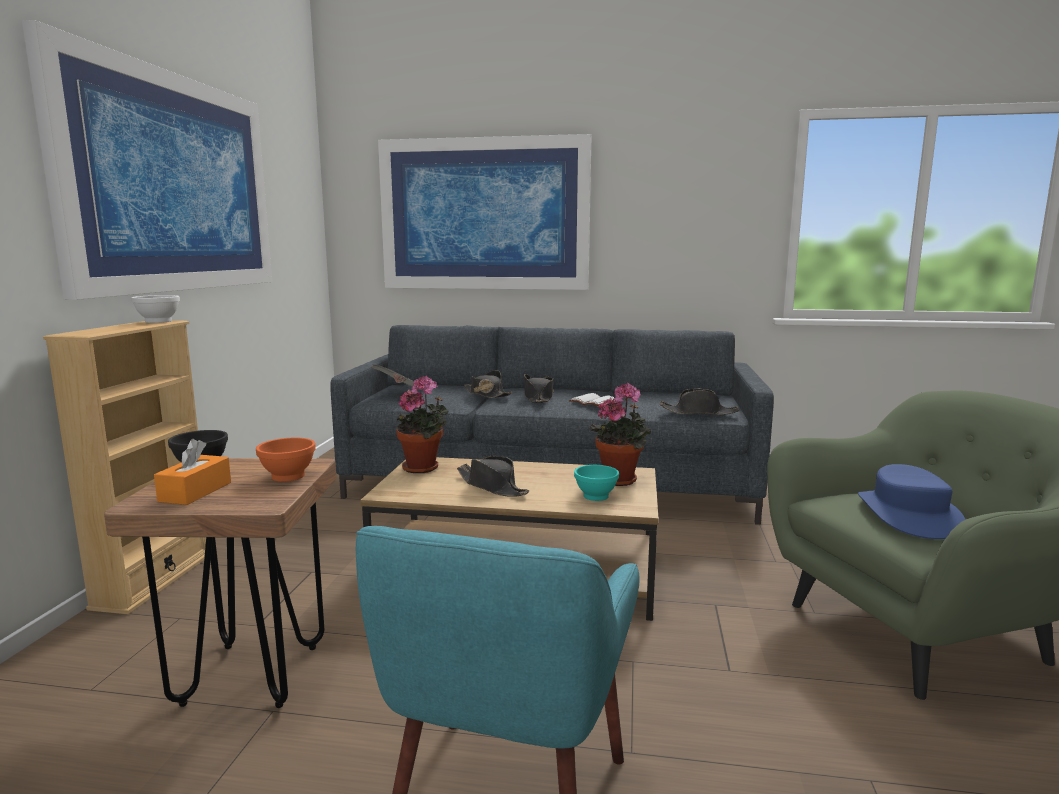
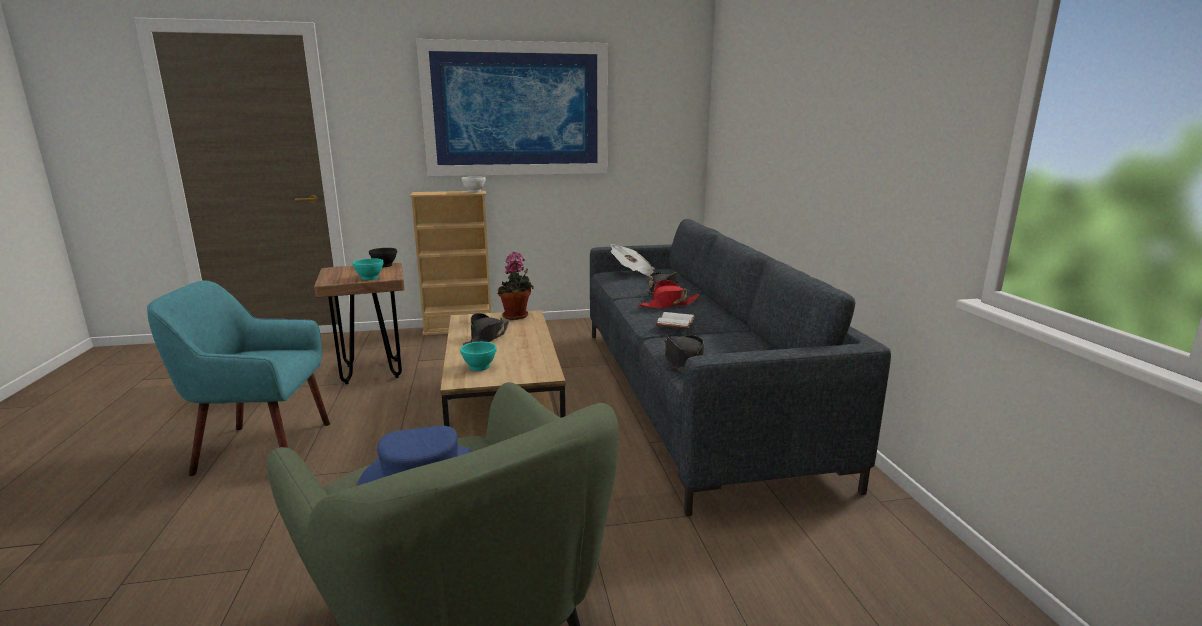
camera: 70 degrees right, 5 degrees up
orange tissue box [154,439,231,505] -> none
orange bowl [256,437,316,482] -> turquoise bowl [352,258,384,280]
picture [378,134,592,290] -> none
black hat [524,374,554,403] -> red hat [637,280,701,309]
potted plant [590,383,651,486] -> none

